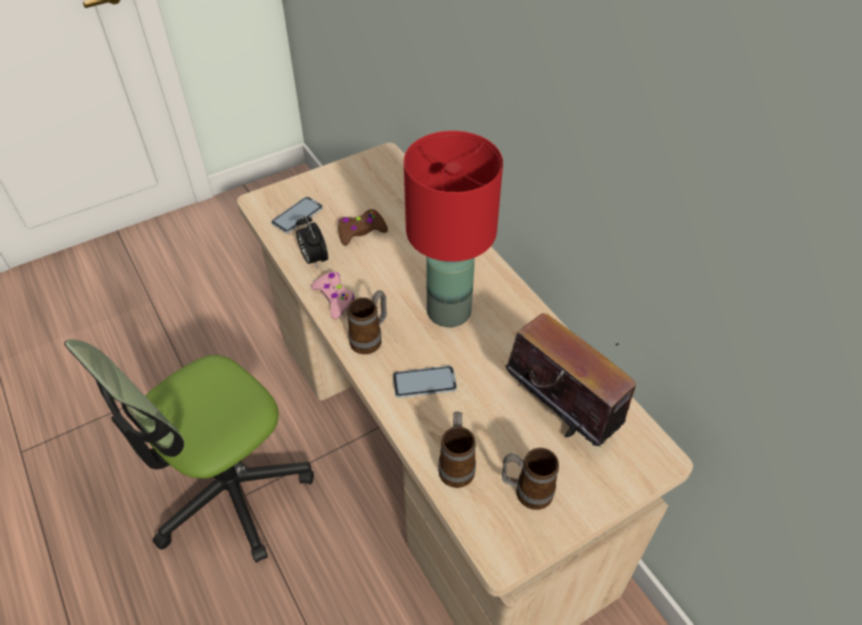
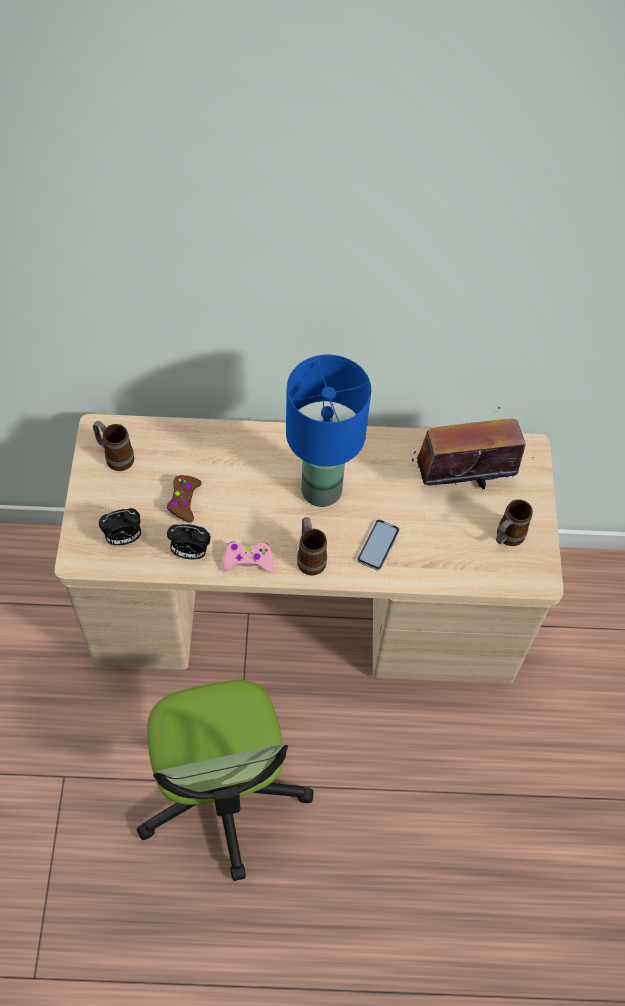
camera: 60 degrees left, 10 degrees up
phone [271,197,323,233] -> alarm clock [99,508,141,546]
red table lamp [404,131,503,327] -> blue table lamp [286,355,371,507]
mug [438,411,476,488] -> mug moved to [93,421,134,471]

